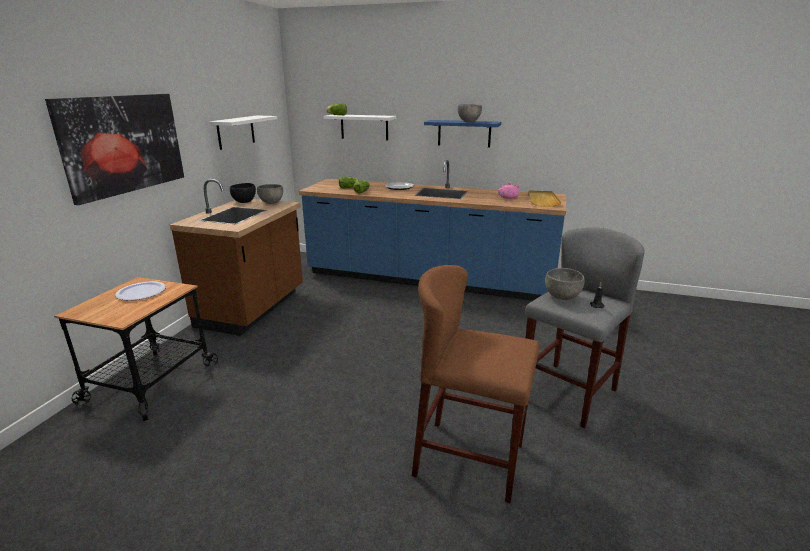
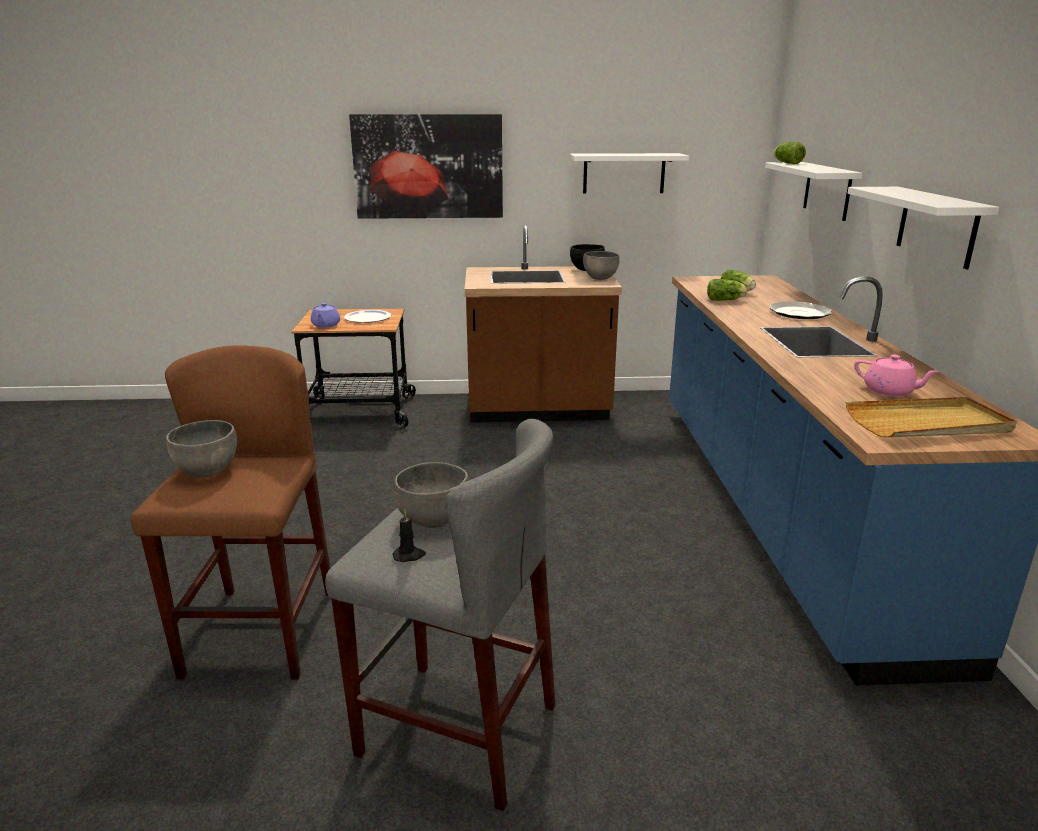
camera: 70 degrees right, 0 degrees up
blue shelf [424,120,501,148] -> white shelf [848,187,999,269]
grey bowl [458,104,482,122] -> grey bowl moved to [166,420,237,477]
none -> purple teapot [311,303,340,328]

